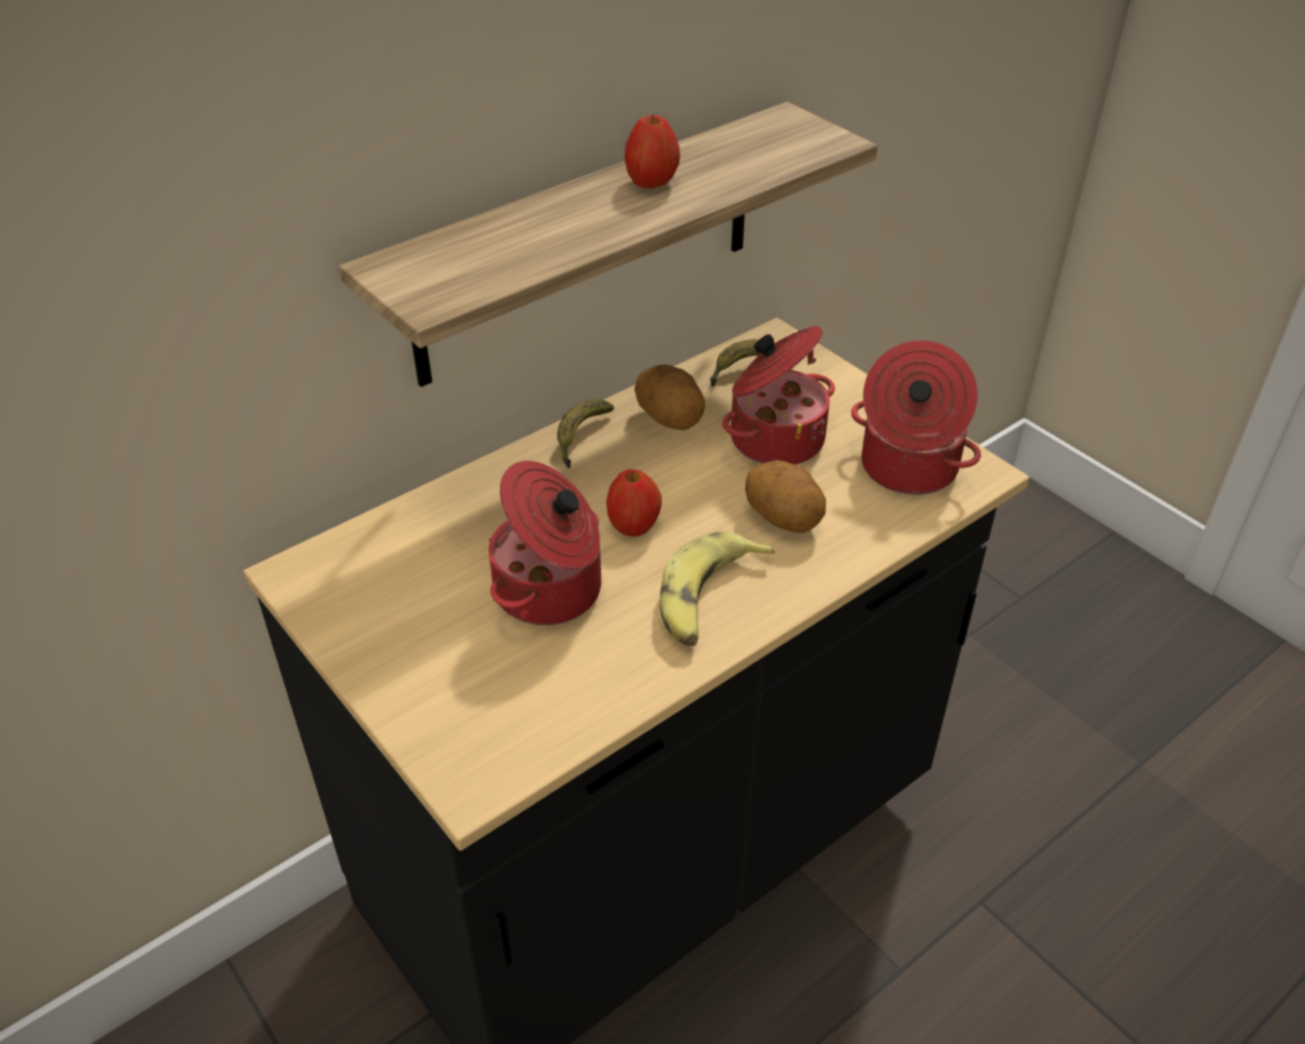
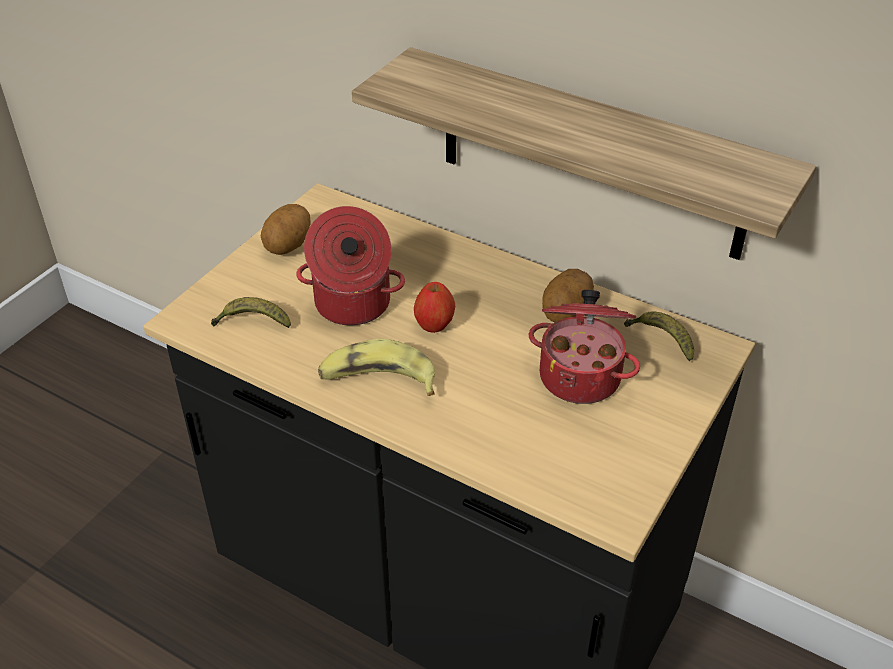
camera: 70 degrees right, 0 degrees up
banana [557,400,614,469] -> banana moved to [211,297,291,328]
apple [625,114,680,188] -> none
potato [745,460,826,533] -> potato moved to [261,204,310,255]
cooking pot [851,340,981,495] -> none

